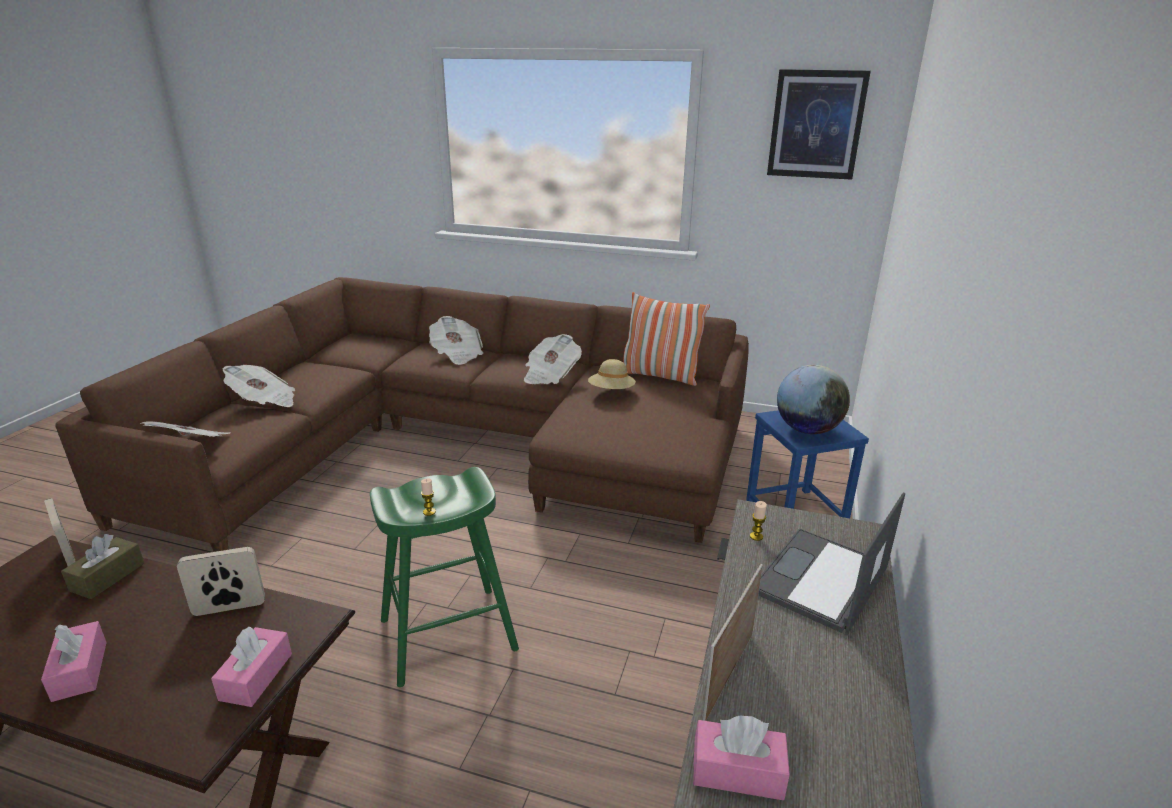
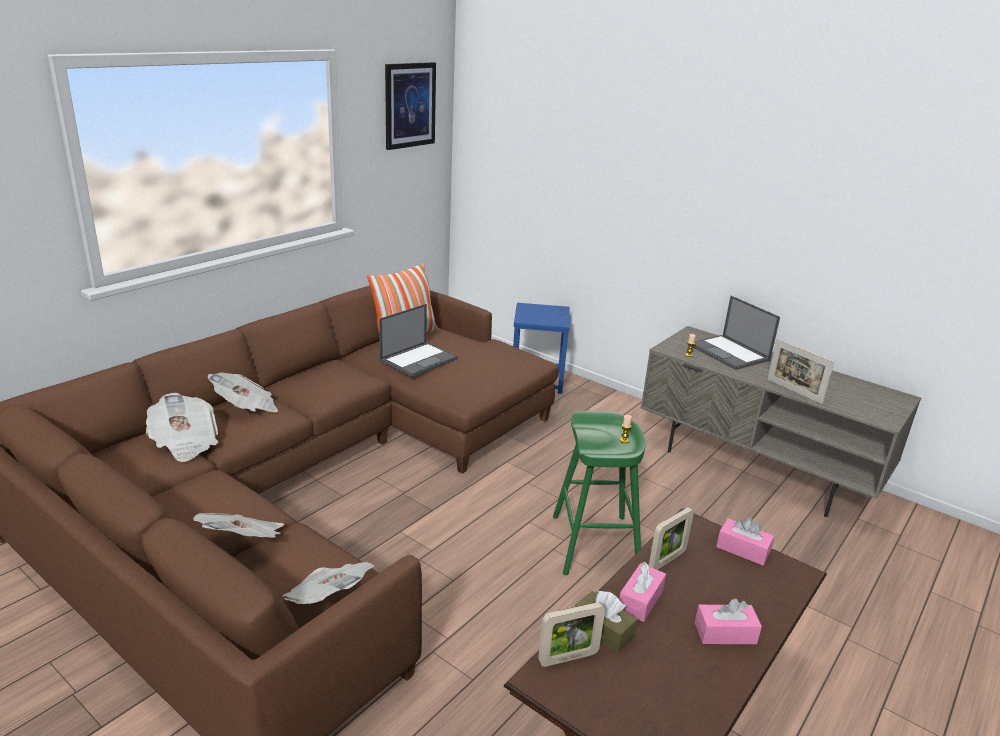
camera: 70 degrees left, 0 degrees up
picture frame [177,547,265,616] -> picture frame turned 135 degrees counterclockwise [649,507,694,570]
newspaper [524,334,582,384] -> newspaper moved to [146,393,218,462]
beige hat [588,359,636,389] -> laptop [379,304,458,377]
pink tissue box [693,716,790,800] -> pink tissue box moved to [619,562,666,622]
globe [777,365,850,434] -> none

